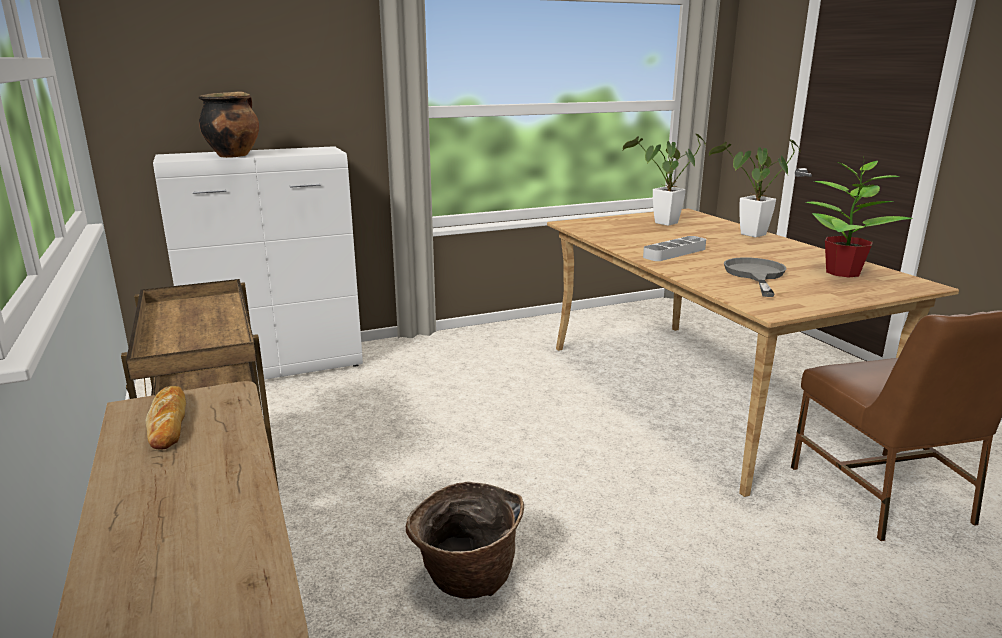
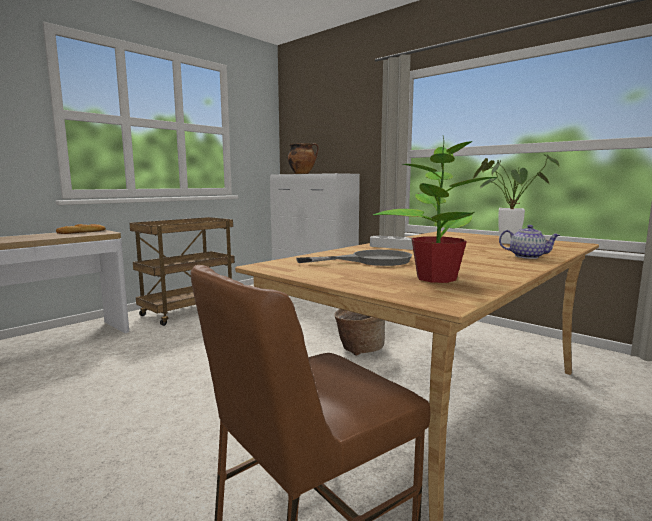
camera: 65 degrees right, 10 degrees down
basket [406,482,524,599] -> basket moved to [334,309,385,356]
potted plant [709,139,800,238] -> teapot [499,225,560,259]

